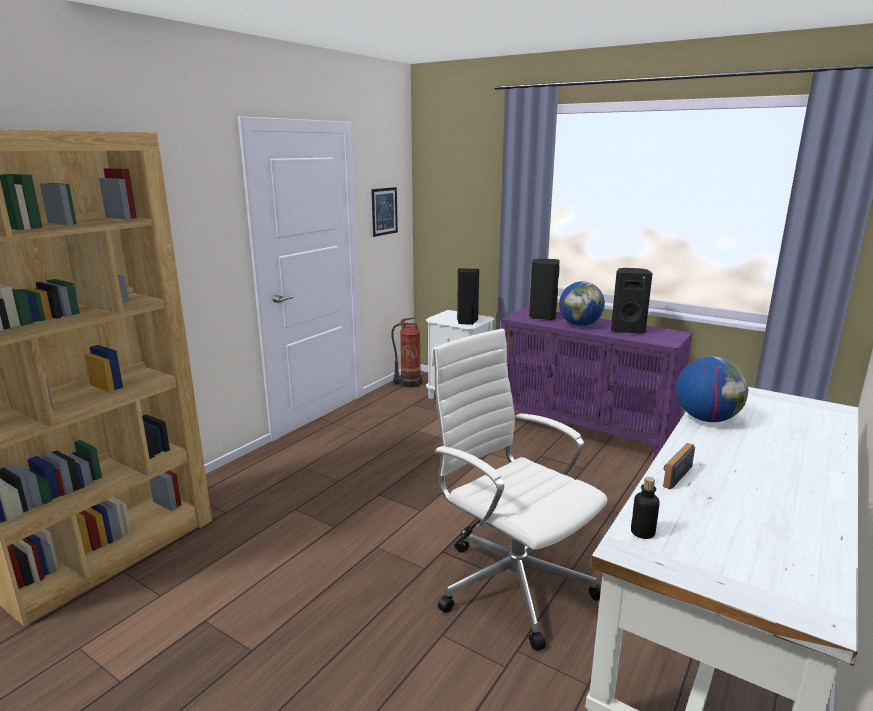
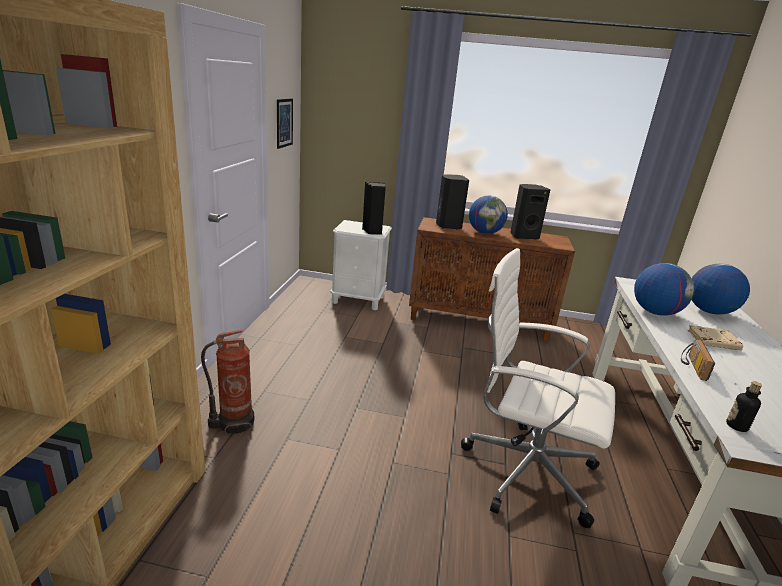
camera: 25 degrees left, 5 degrees up
fire extinguisher [391,318,422,388] -> fire extinguisher moved to [201,330,254,435]
purple cabinet [501,307,692,461] -> brown cabinet [409,217,575,342]
none -> beige book [688,325,744,350]
none -> globe [691,264,750,315]

